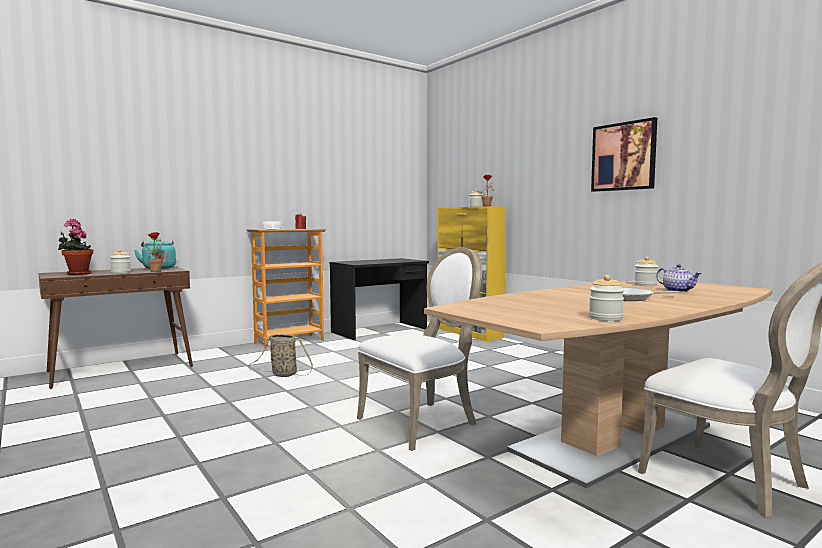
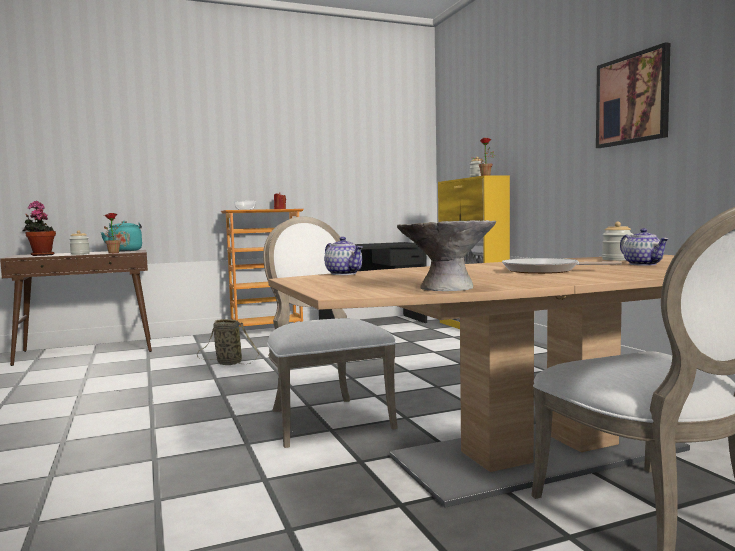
camera: 15 degrees right, 0 degrees up
white chair [357,247,482,451] -> white chair turned 90 degrees counterclockwise [263,216,398,448]
jar [589,275,624,321] -> grey bowl [397,220,496,291]
none -> teapot [324,237,363,275]

